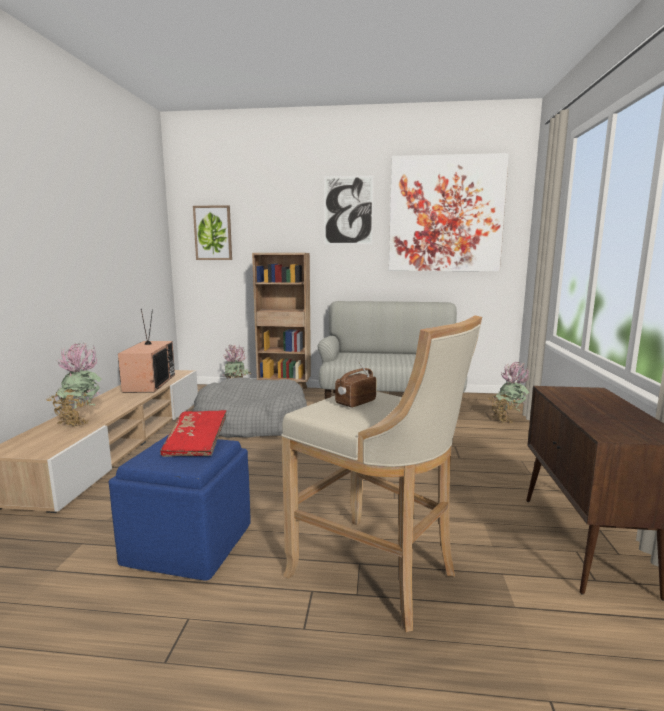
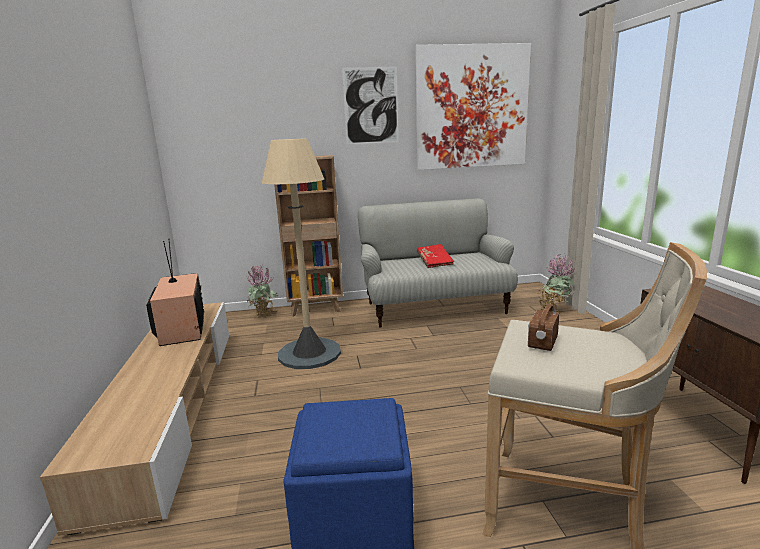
camera: 15 degrees left, 5 degrees up
potted plant [42,343,102,427] -> none
red book [160,410,227,457] -> red book moved to [417,244,454,268]
picture [193,205,232,260] -> none
grey dog bed [193,377,307,438] -> beige floor lamp [262,138,341,369]

